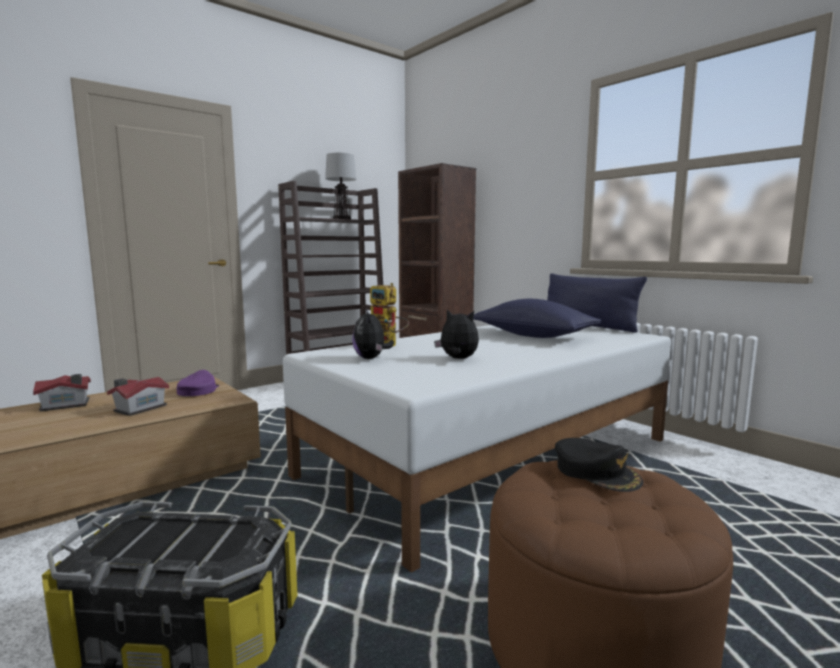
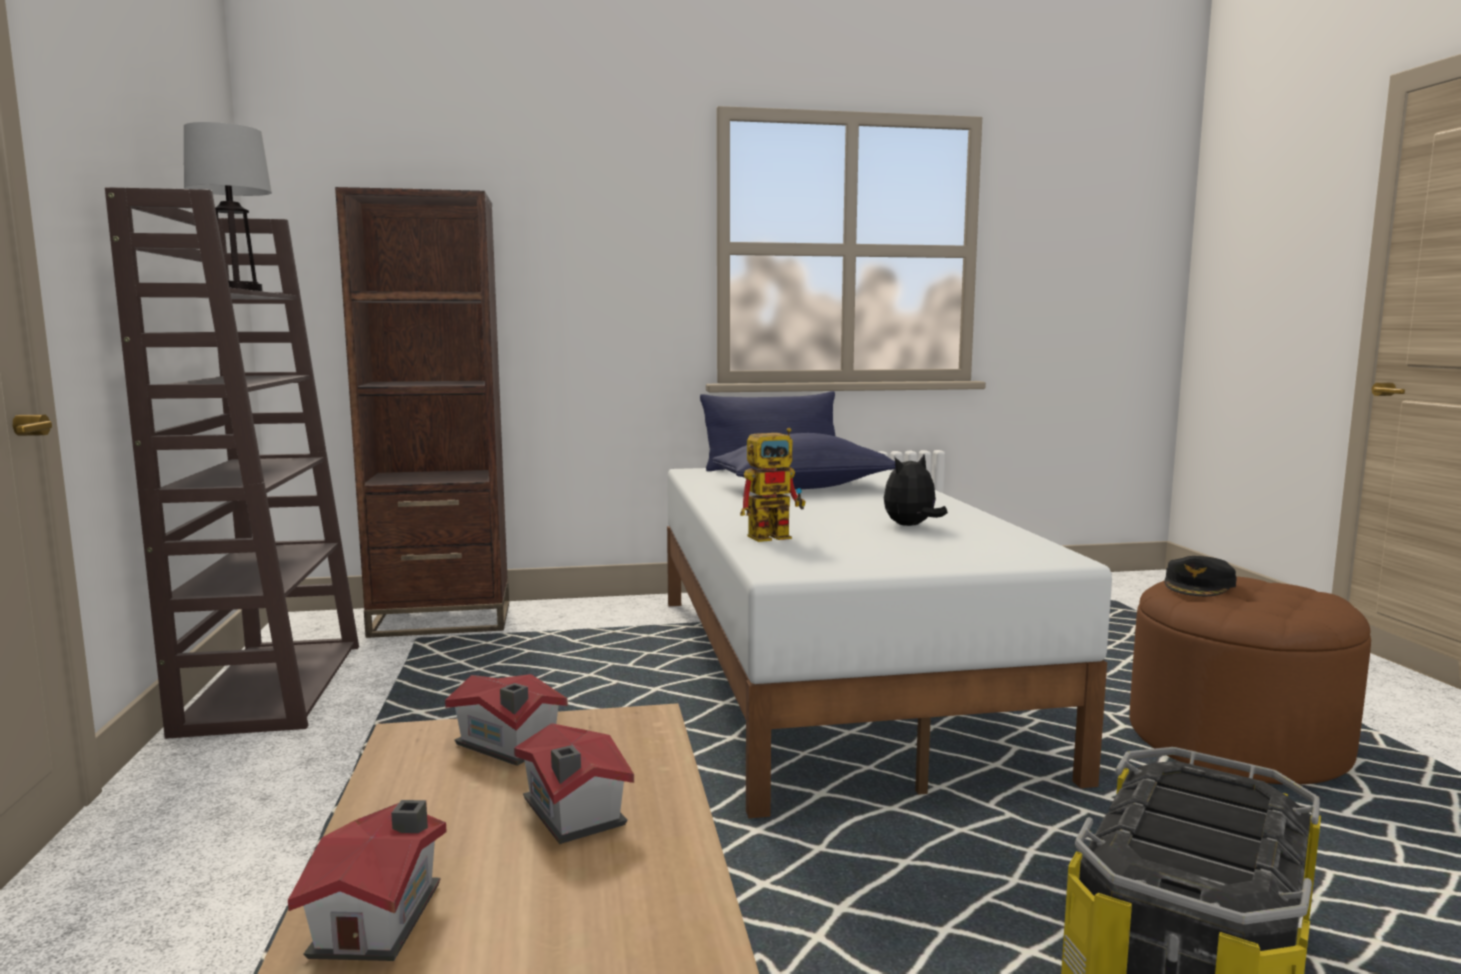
camera: 60 degrees left, 0 degrees up
purple cap [177,370,220,396] -> toy house [445,674,568,766]
plush toy [352,309,394,359] -> none
black cap [555,438,643,492] -> black cap turned 135 degrees clockwise [1164,556,1237,596]

